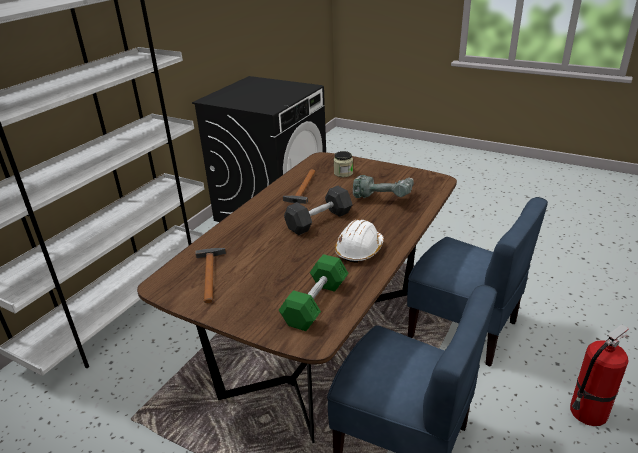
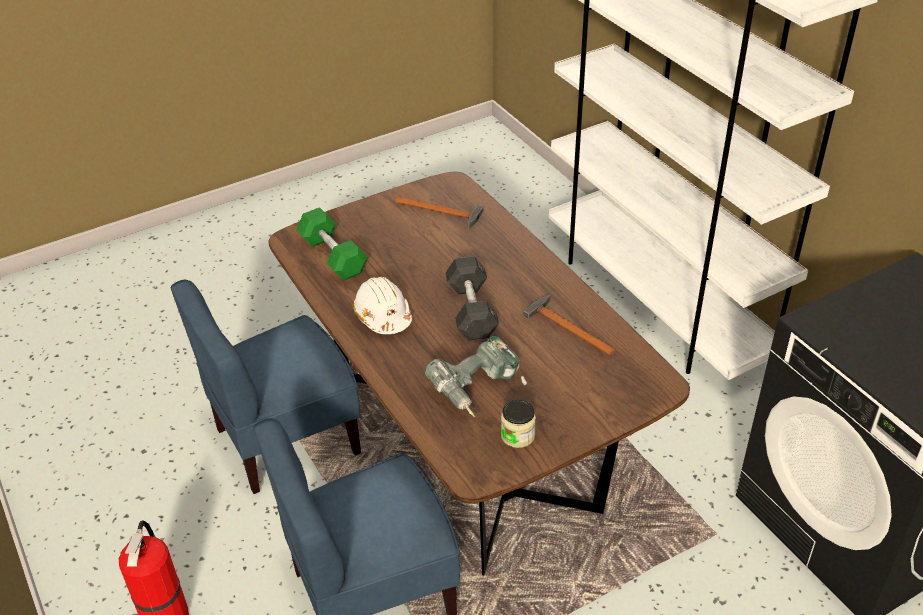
camera: 120 degrees right, 10 degrees up
jar [334,151,353,177] -> jar moved to [501,400,536,448]

